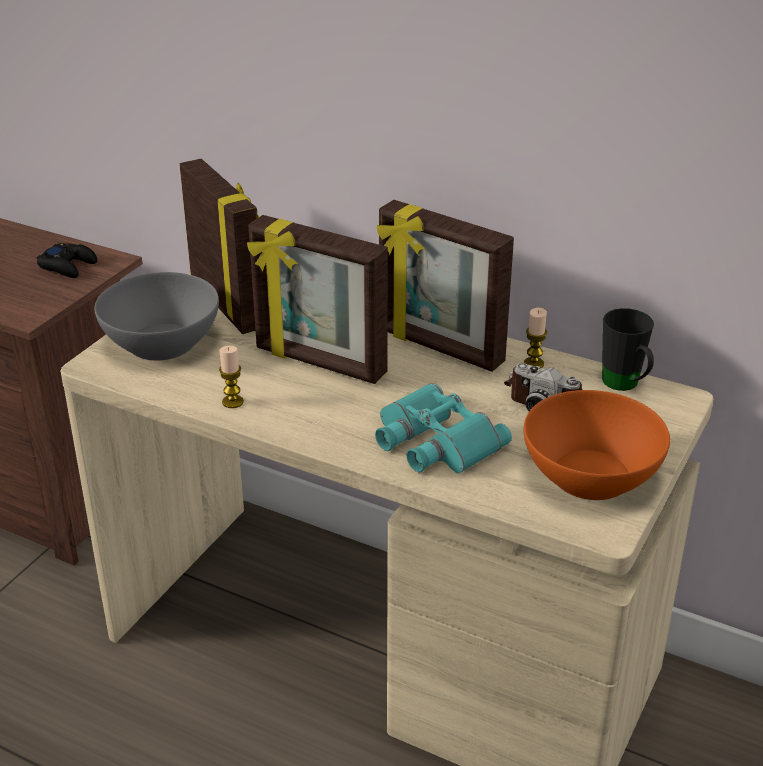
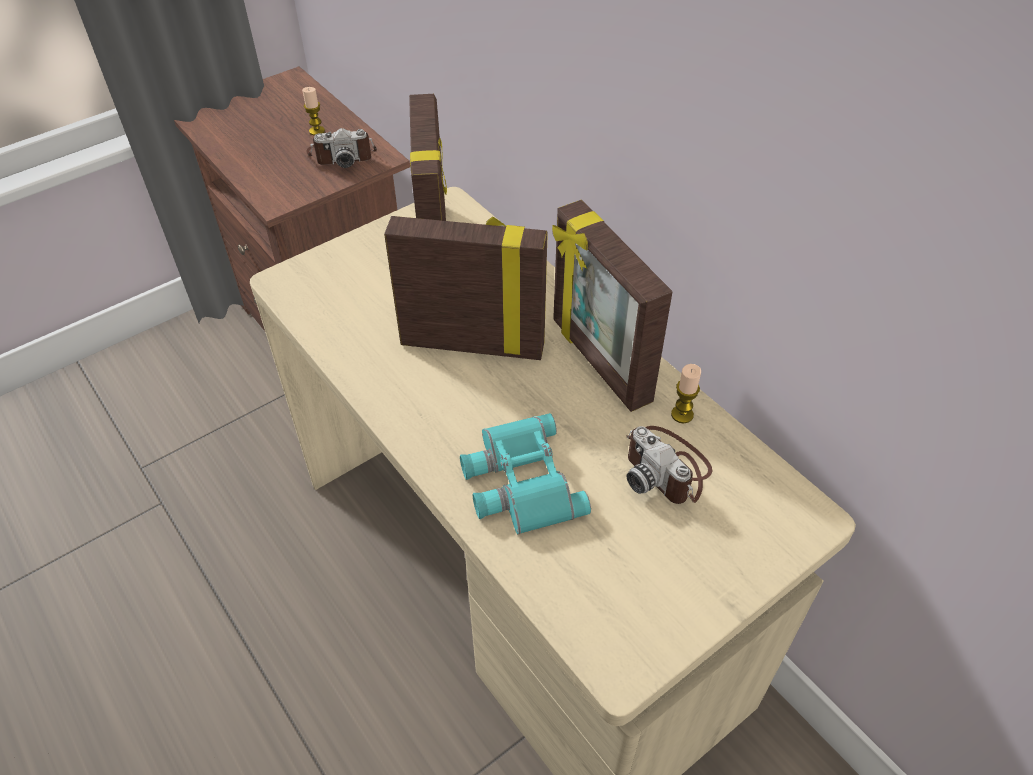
camera: 25 degrees right, 15 degrees up
black game controller [36,243,97,278] -> camera [306,128,377,168]
grey bowl [94,272,219,360] -> none
candle [219,346,244,408] -> candle moved to [302,87,325,136]
picture frame [247,215,388,384] -> picture frame turned 135 degrees clockwise [384,216,548,360]
orange bowl [524,390,670,500] -> none
black mug [602,308,654,391] -> none

